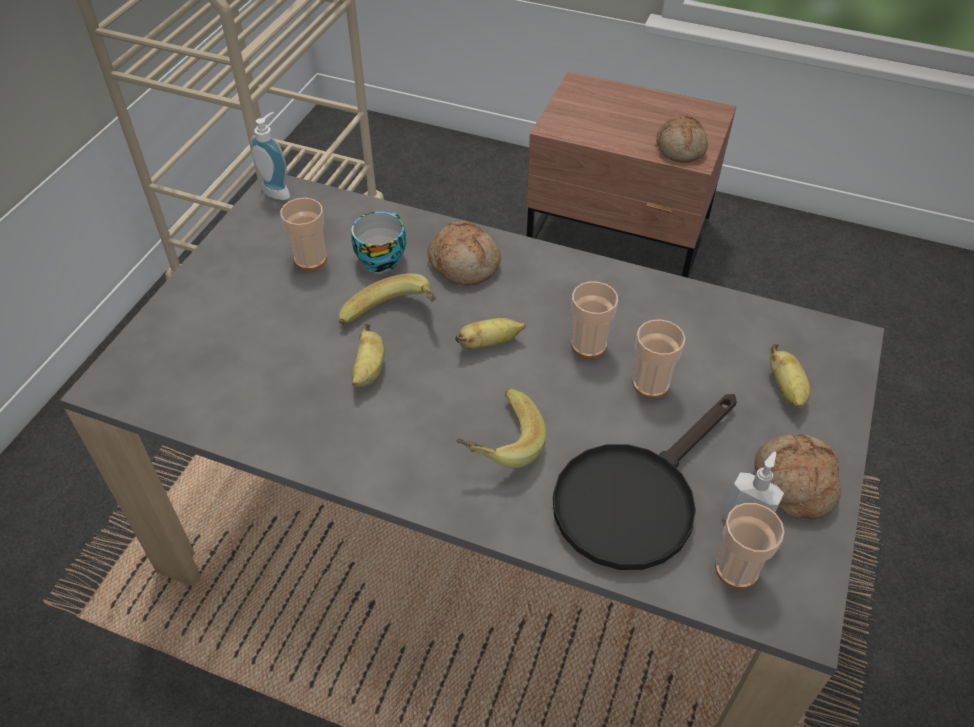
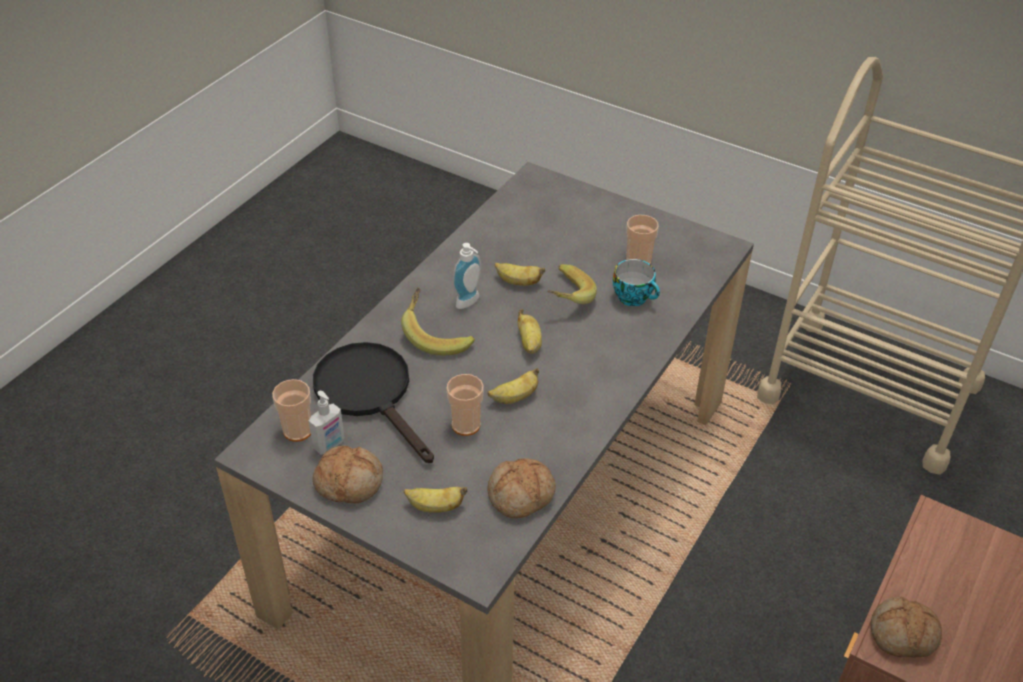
camera: 100 degrees right, 5 degrees down
soap dispenser [250,112,290,200] -> soap dispenser moved to [453,243,481,309]
bread [428,221,501,285] -> bread moved to [487,458,556,518]
cup [571,281,618,358] -> banana [487,368,539,404]

